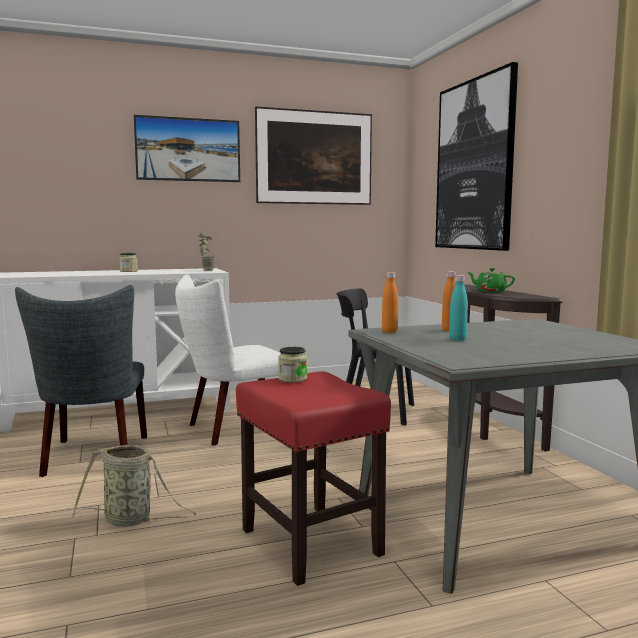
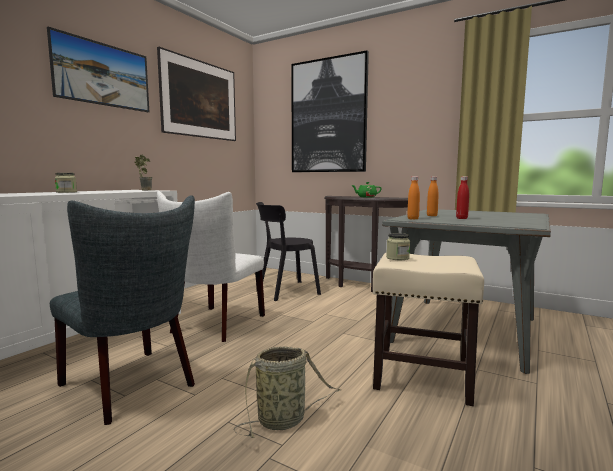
camera: 40 degrees left, 0 degrees up
red stool [236,371,391,586] -> beige stool [373,252,484,406]
turquoise bottle [449,275,468,341] -> red bottle [456,177,469,219]

